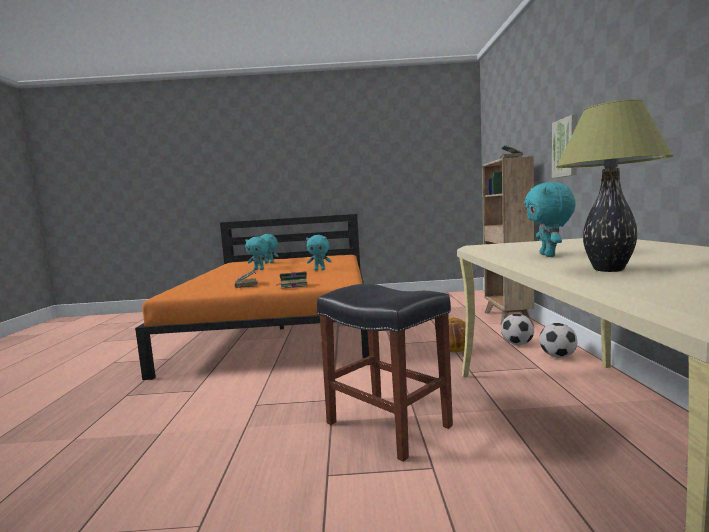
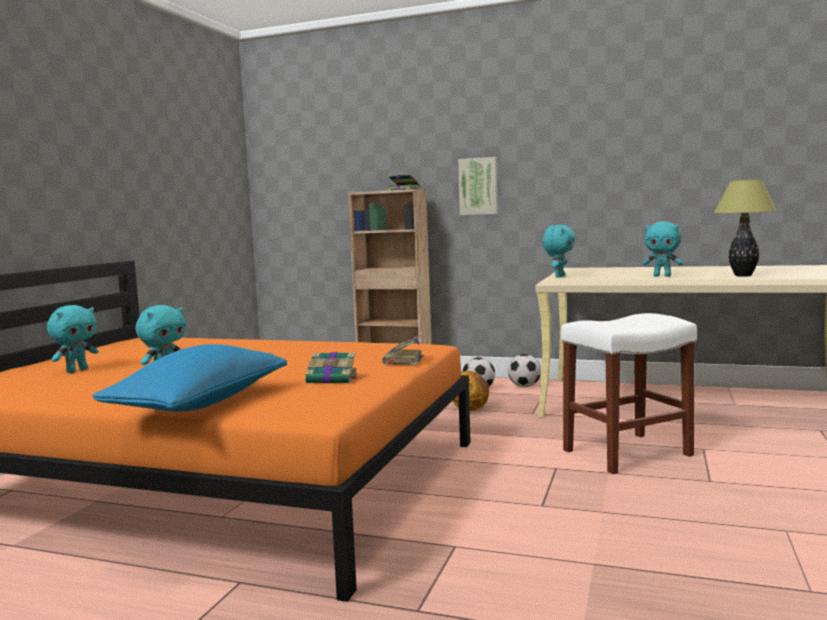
camera: 70 degrees left, 0 degrees up
turquoise plush toy [306,235,332,271] -> turquoise plush toy moved to [542,225,575,277]
black stool [317,284,453,462] -> white stool [561,313,697,474]
none -> blue pillow [92,344,287,411]

